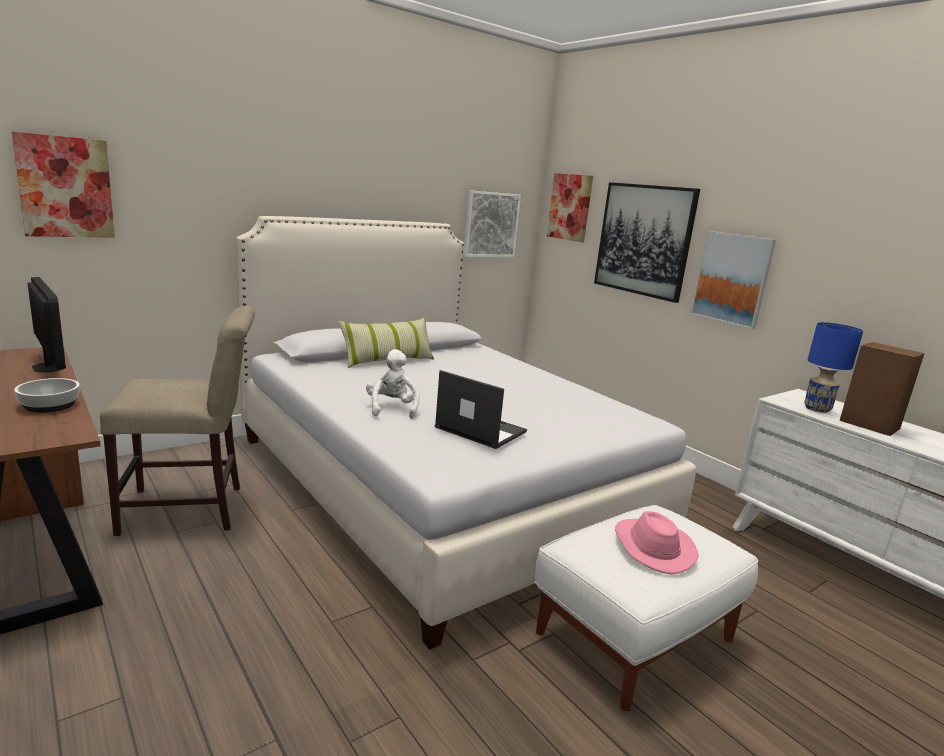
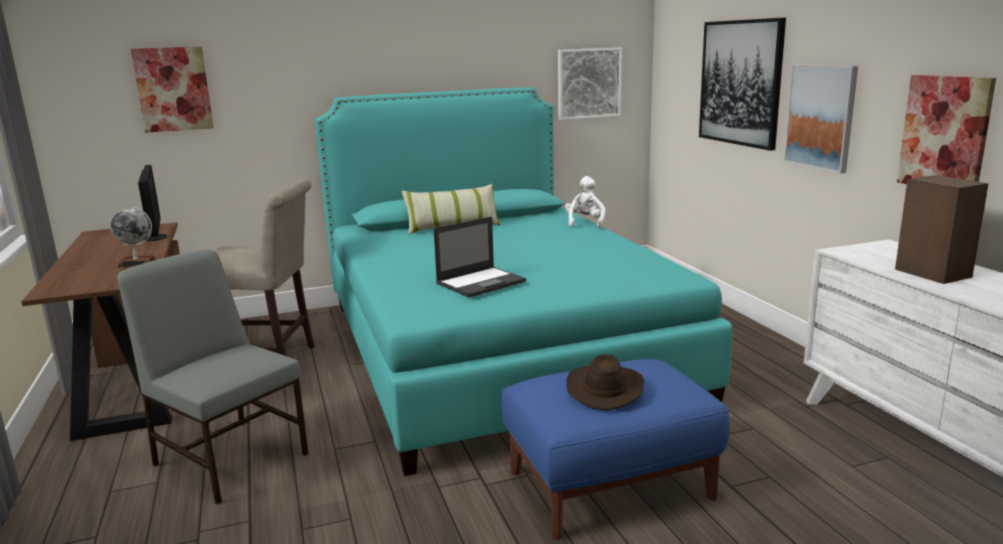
camera: 20 degrees right, 0 degrees up
bowl [14,378,80,413] -> globe [110,207,156,268]
white bed [236,216,696,649] -> turquoise bed [315,87,732,476]
white plush toy [366,349,419,419] -> white plush toy moved to [565,176,605,228]
laptop [435,370,527,449] -> laptop turned 90 degrees clockwise [433,217,526,297]
white ottoman [535,505,758,711] -> blue ottoman [501,359,730,540]
picture [547,173,593,242] -> picture moved to [897,75,996,184]
pink hat [615,511,699,574] -> brown hat [566,355,644,410]
blue table lamp [804,322,863,413] -> none
none -> grey chair [117,250,309,504]

